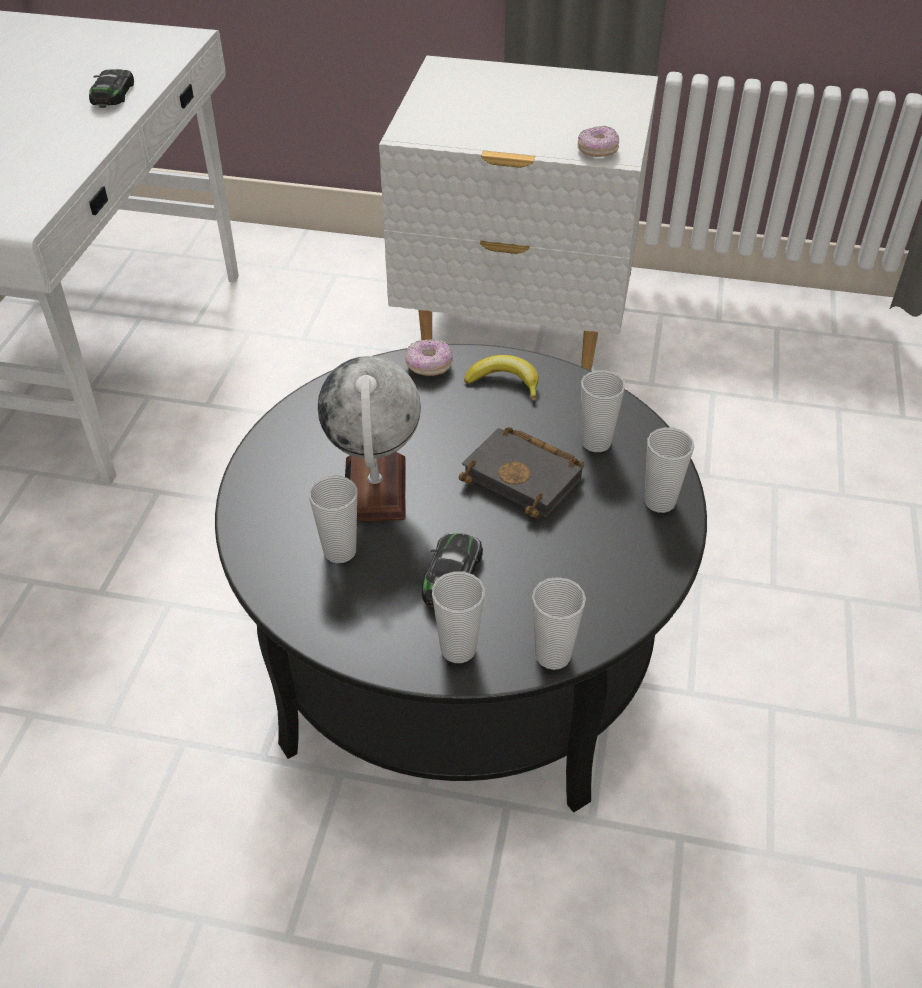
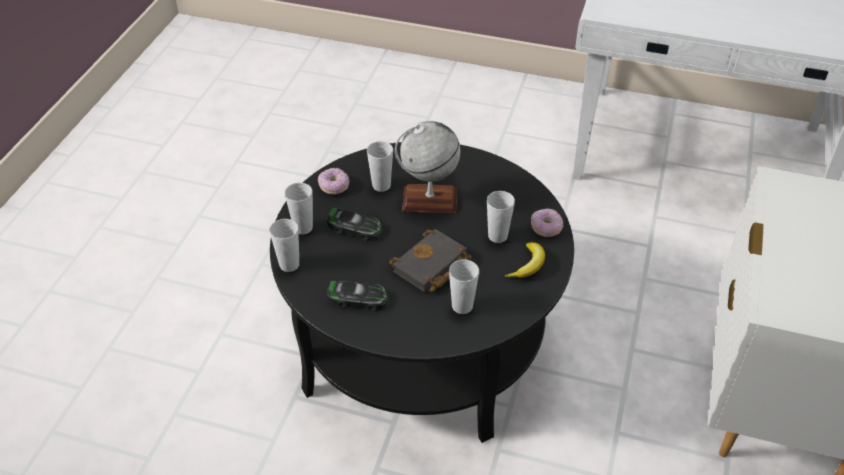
camera: 95 degrees right, 0 degrees up
toy car [89,69,134,108] -> toy car moved to [327,280,388,311]
donut [577,126,619,157] -> donut moved to [318,168,349,195]
cup [644,427,694,513] -> cup moved to [487,191,515,243]

